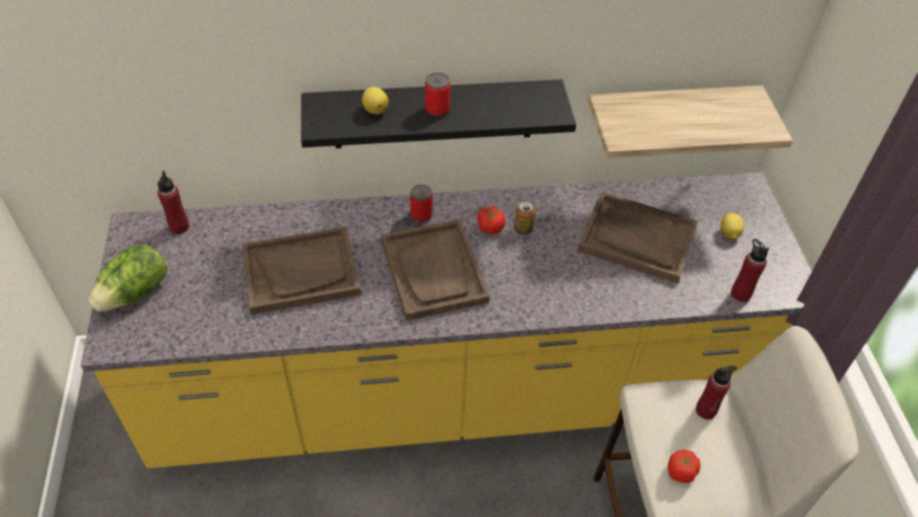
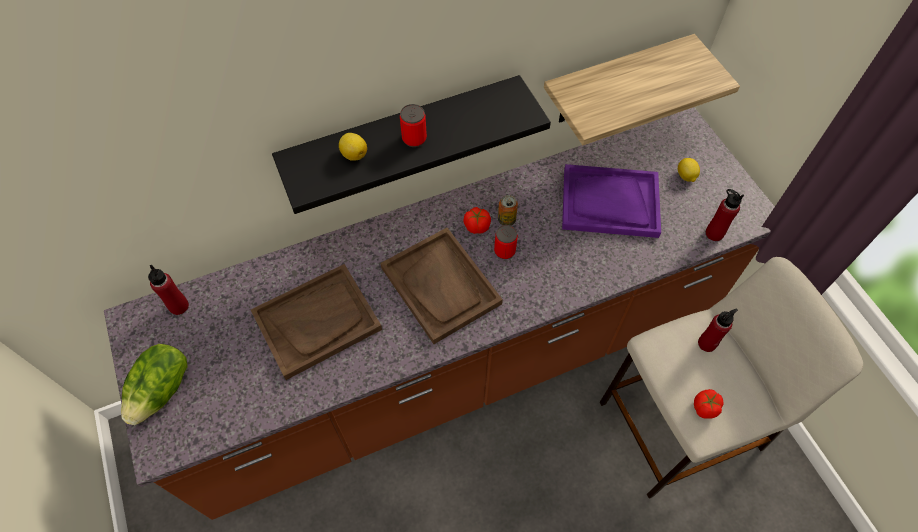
camera: 15 degrees left, 10 degrees up
yellow counter [81,172,812,469] -> brown counter [104,107,775,520]
can [410,185,433,222] -> can moved to [494,225,518,259]
brown tray [577,192,698,283] -> purple tray [562,164,661,238]

